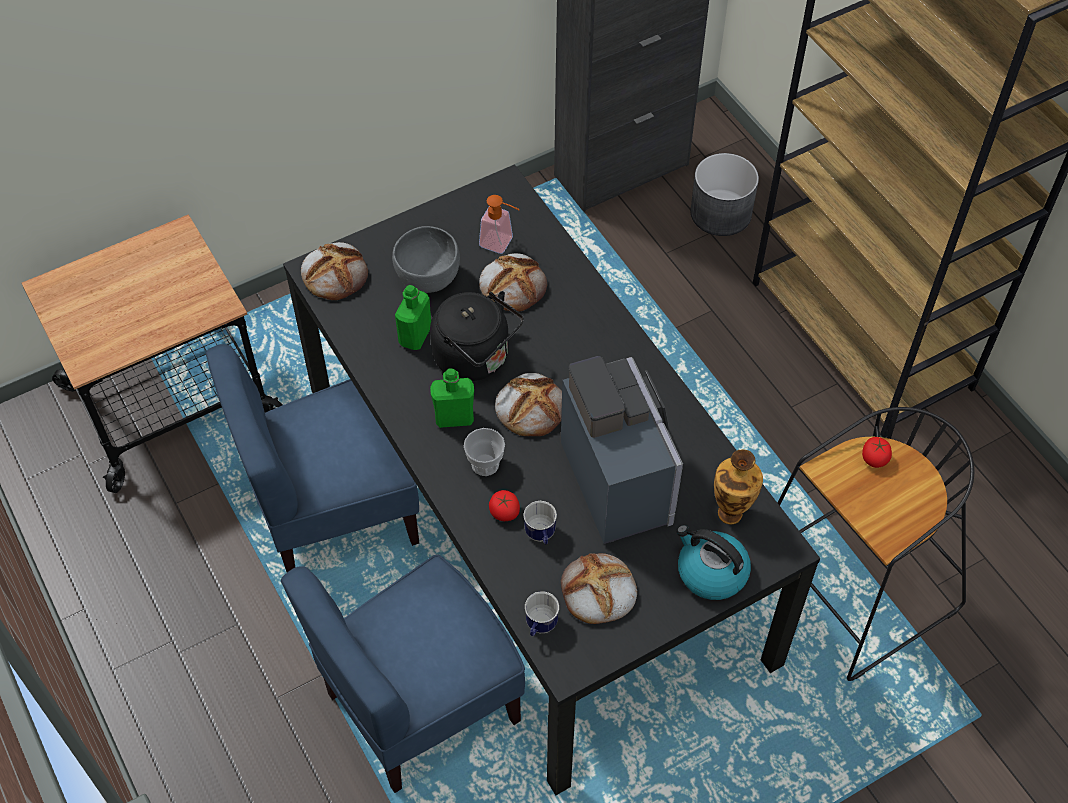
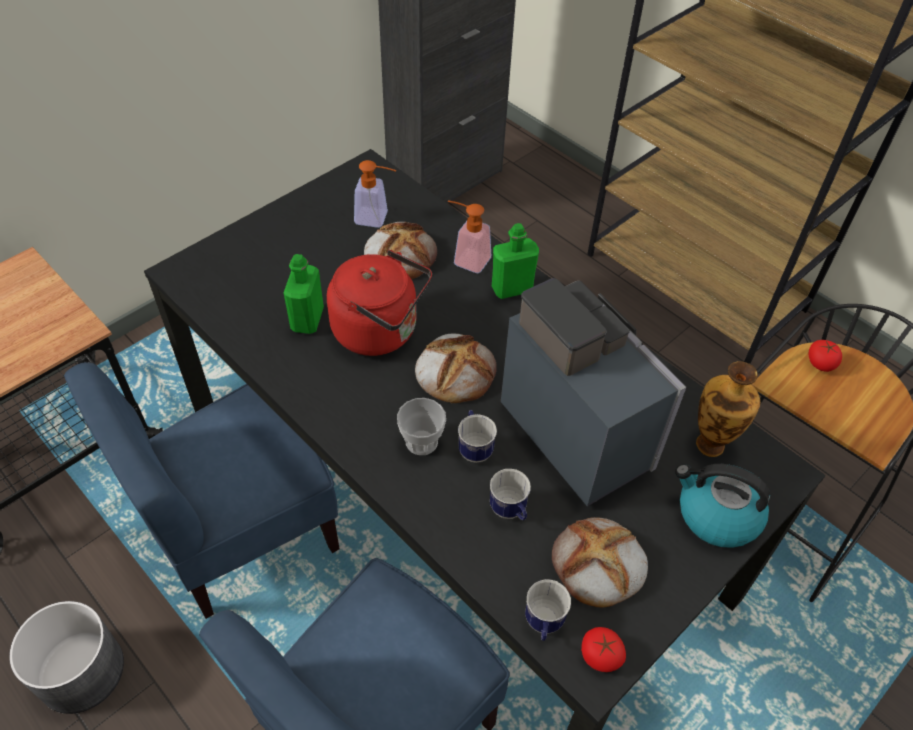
camera: 15 degrees left, 5 degrees down
bread [301,242,368,300] -> none
grey bowl [392,226,460,293] -> none
black kettle [430,291,524,381] -> red kettle [327,250,432,356]
green bottle [430,368,474,428] -> green bottle moved to [492,223,539,299]
tomato [489,490,520,521] -> tomato moved to [581,627,626,672]
grey planter [690,153,759,236] -> grey planter moved to [9,601,124,714]
none -> soap dispenser [448,200,491,273]
none -> mug [458,410,497,463]

